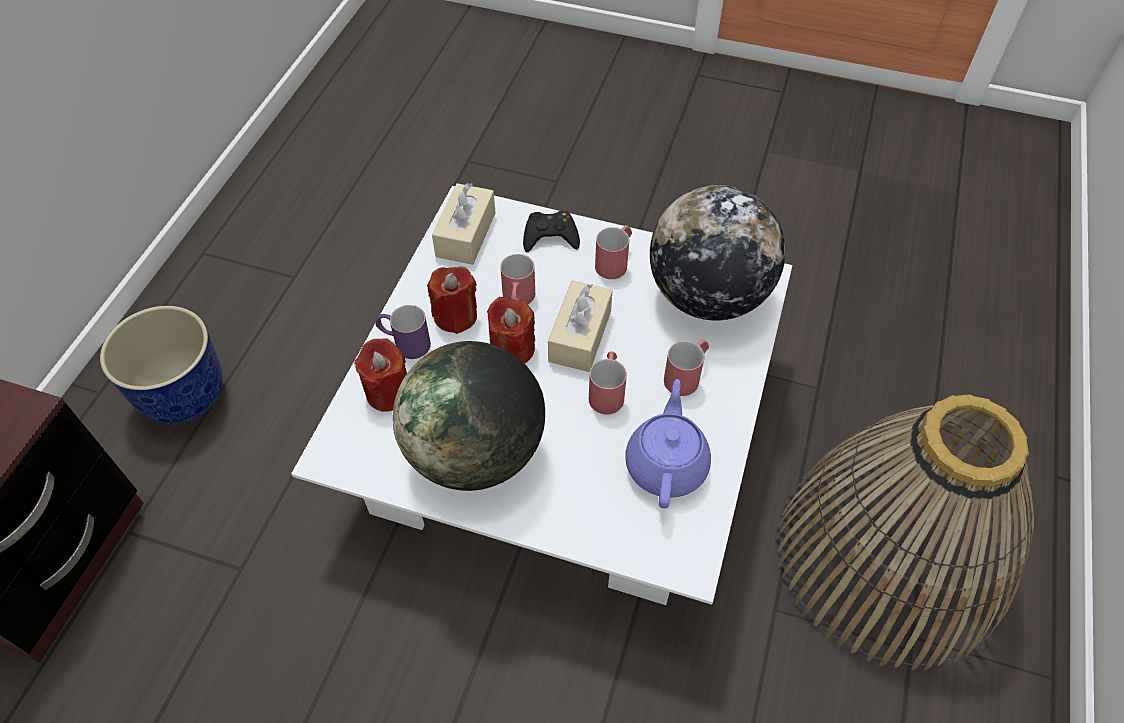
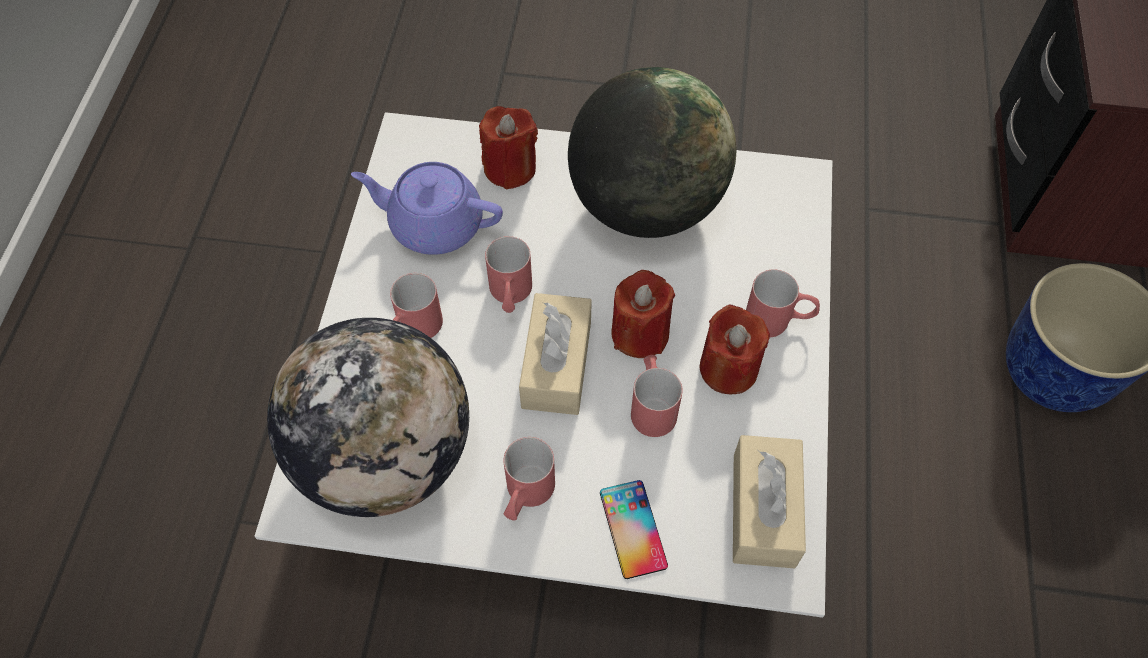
camera: 170 degrees right, 5 degrees up
red candle [354,338,407,412] -> red candle moved to [479,106,538,190]
purple mug [376,305,431,359] -> red mug [746,269,820,337]
black game controller [523,211,580,252] -> phone [600,480,668,579]
purple teapot [625,379,711,509] -> purple teapot turned 105 degrees clockwise [351,162,503,255]
basket [776,394,1034,670] -> none

